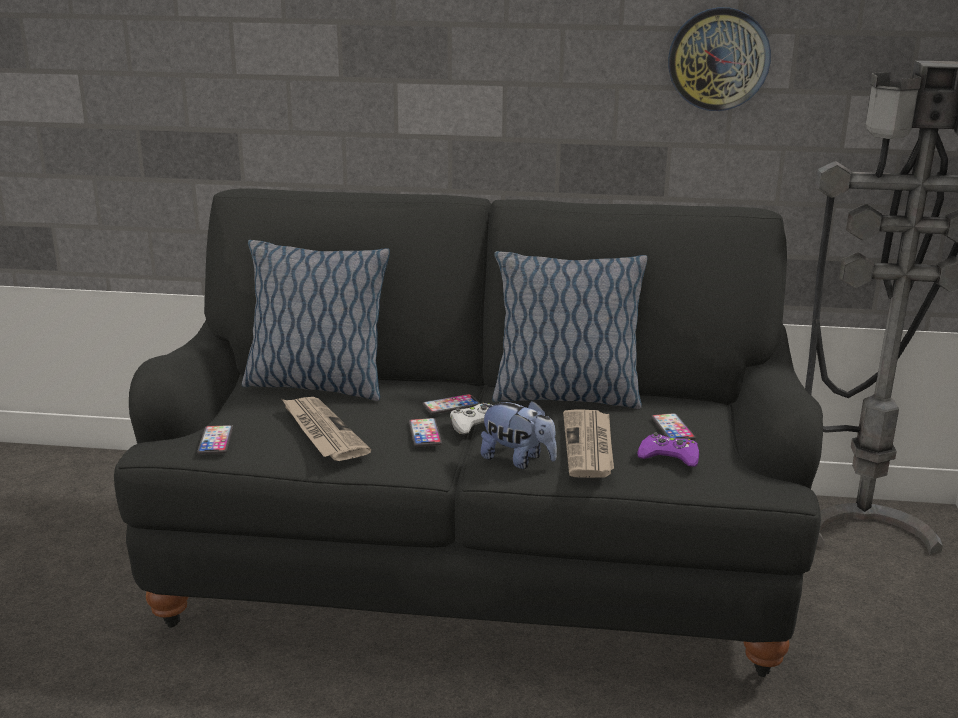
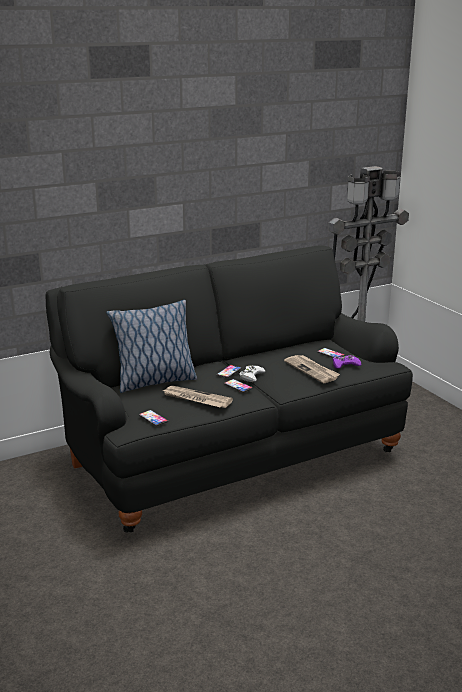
camera: 35 degrees left, 0 degrees up
plush toy [481,400,557,469] -> none
pillow [492,251,648,409] -> none
wall clock [668,7,771,111] -> none

